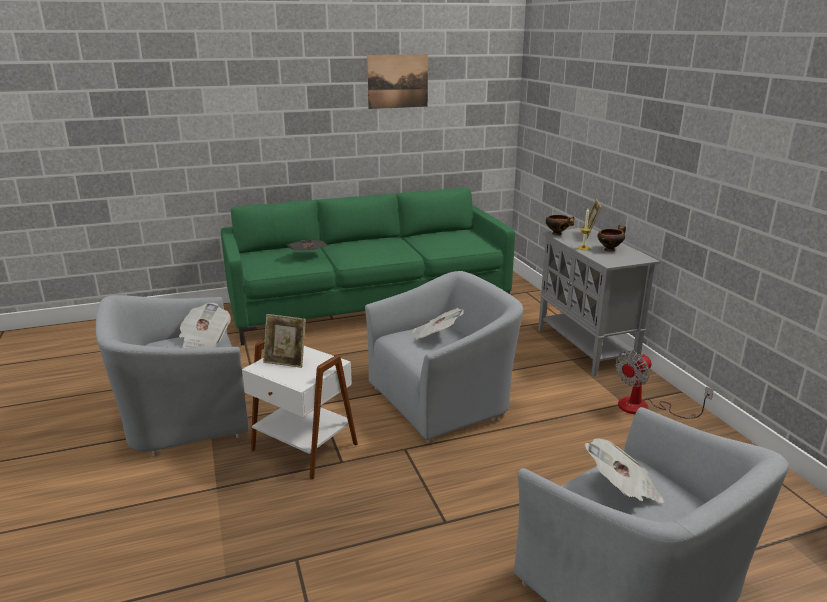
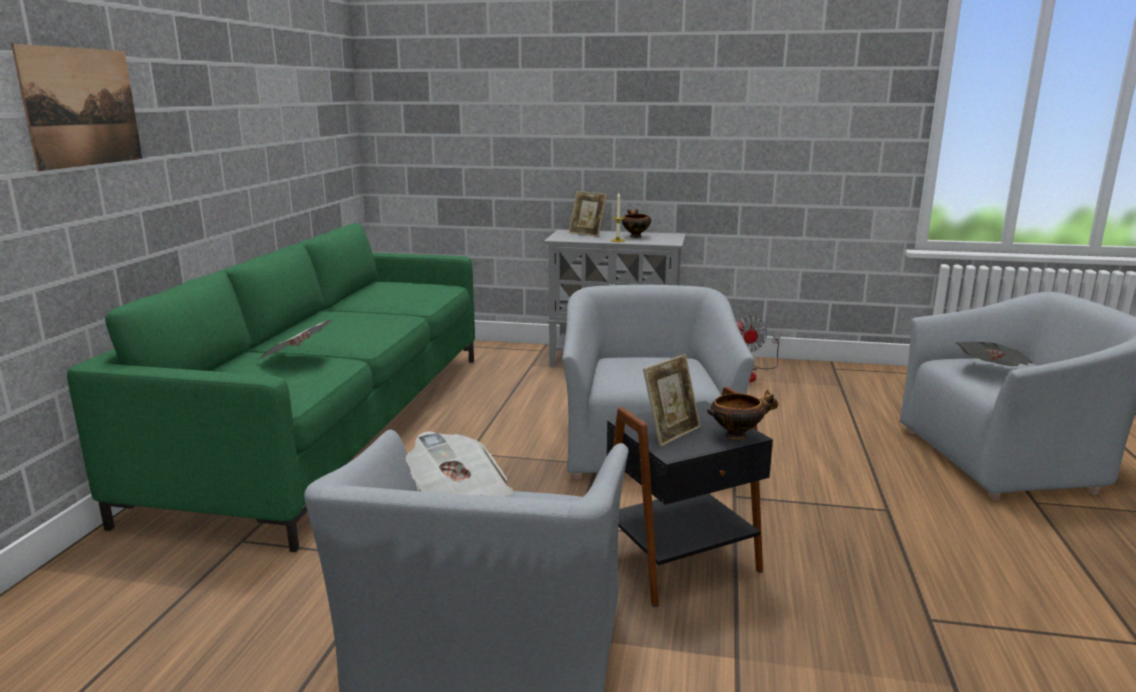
camera: 60 degrees left, 5 degrees down
white side table [242,340,358,480] -> black side table [607,387,773,607]
picture [367,54,428,109] -> picture moved to [11,44,142,171]
newspaper [412,308,464,340] -> none
bowl [546,215,574,236] -> bowl moved to [707,390,779,440]

